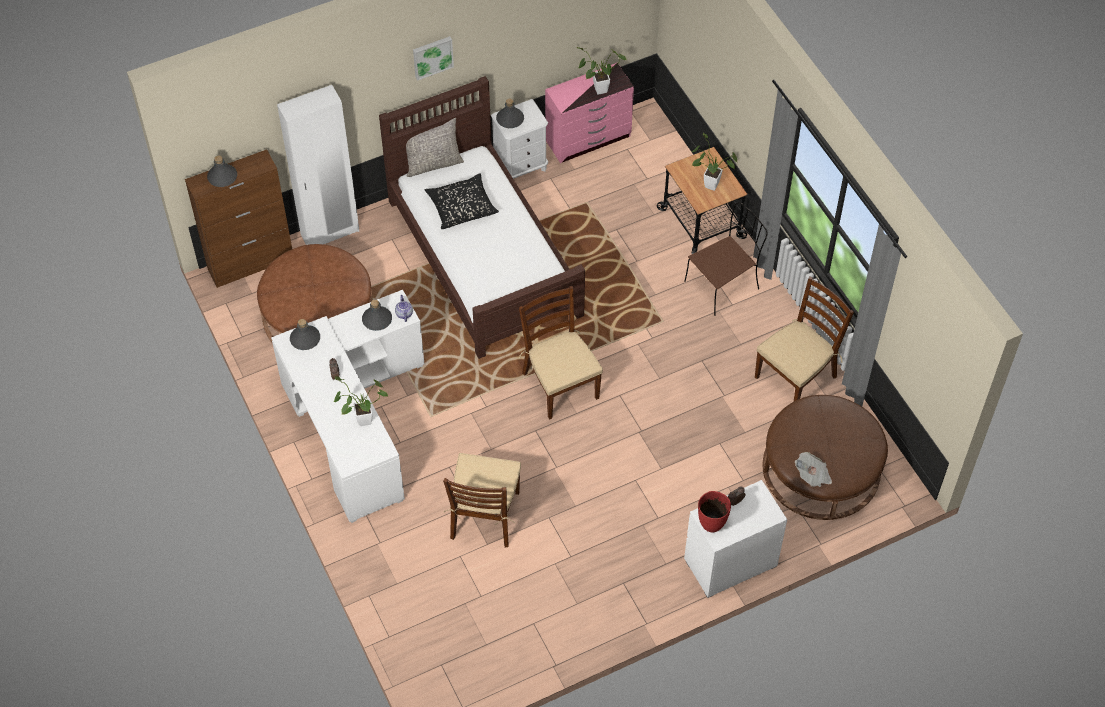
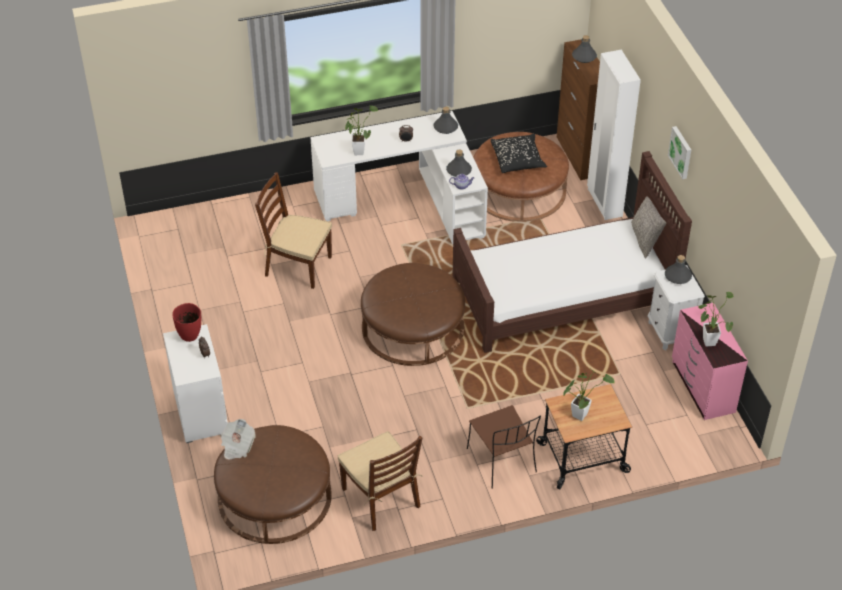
camera: 100 degrees right, 10 degrees down
black pillow [425,174,499,229] -> black pillow moved to [491,134,547,173]
brown chair [519,286,603,420] -> brown ottoman [361,263,465,366]

